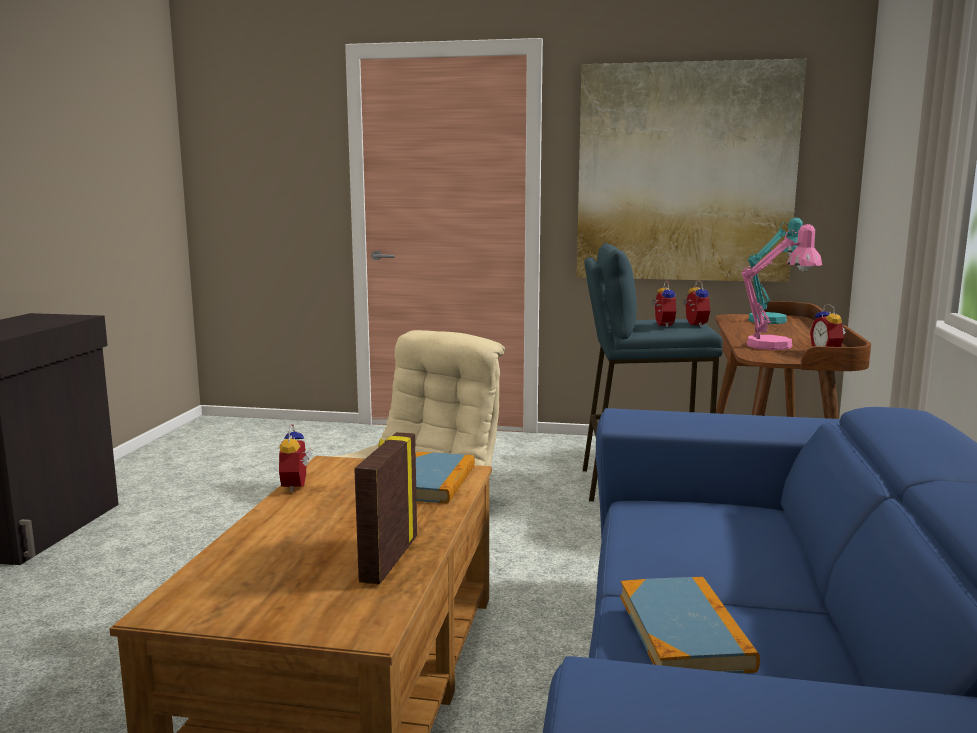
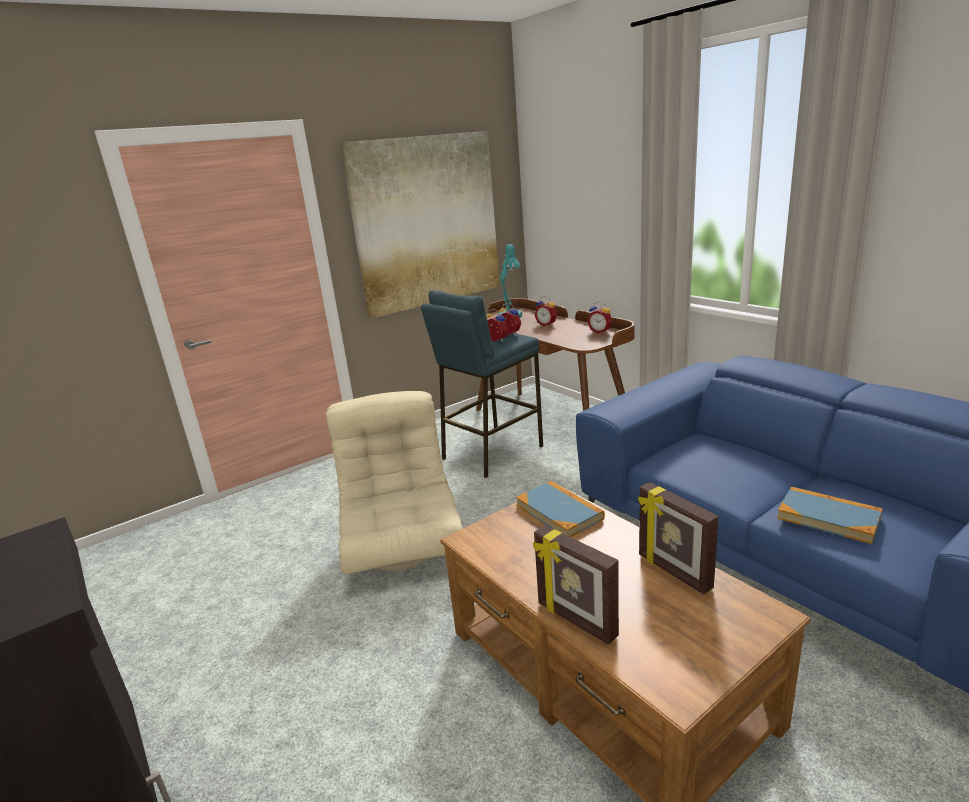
camera: 45 degrees left, 10 degrees up
alarm clock [279,424,313,493] -> alarm clock moved to [534,296,557,326]
pink table lamp [741,224,822,350] -> none
none -> picture frame [533,525,619,645]

